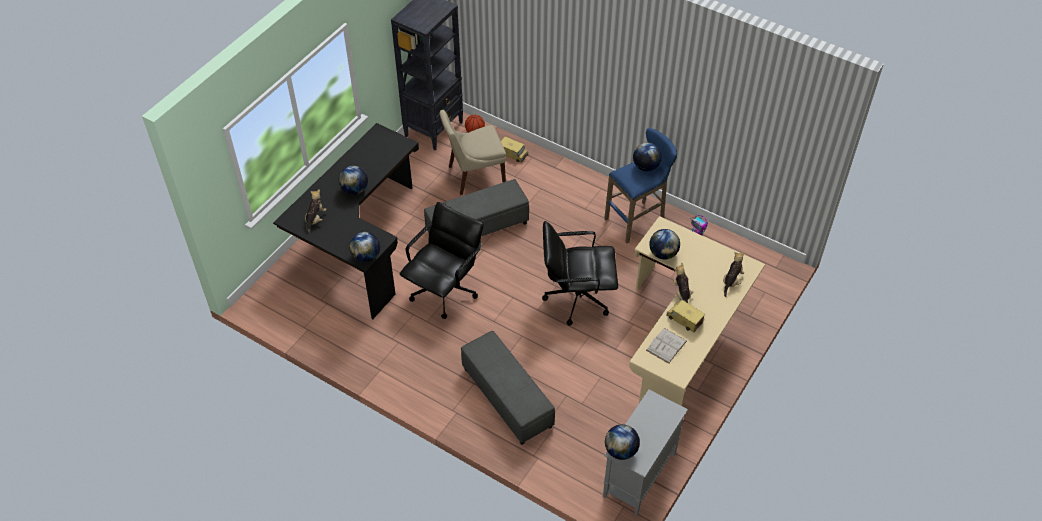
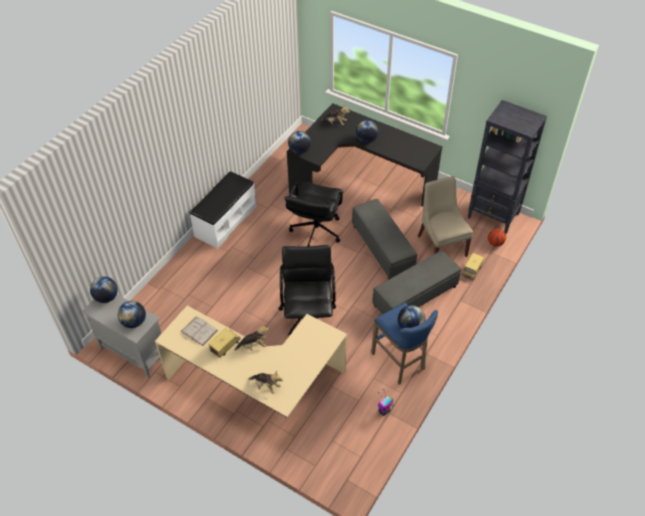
camera: 90 degrees right, 0 degrees up
black office chair [400,202,484,319] -> black office chair turned 75 degrees clockwise [285,182,343,246]
grey ottoman [461,331,555,445] -> grey ottoman moved to [372,250,461,314]
globe [649,229,680,259] -> globe moved to [118,301,146,328]
none -> white bench [190,171,256,248]

